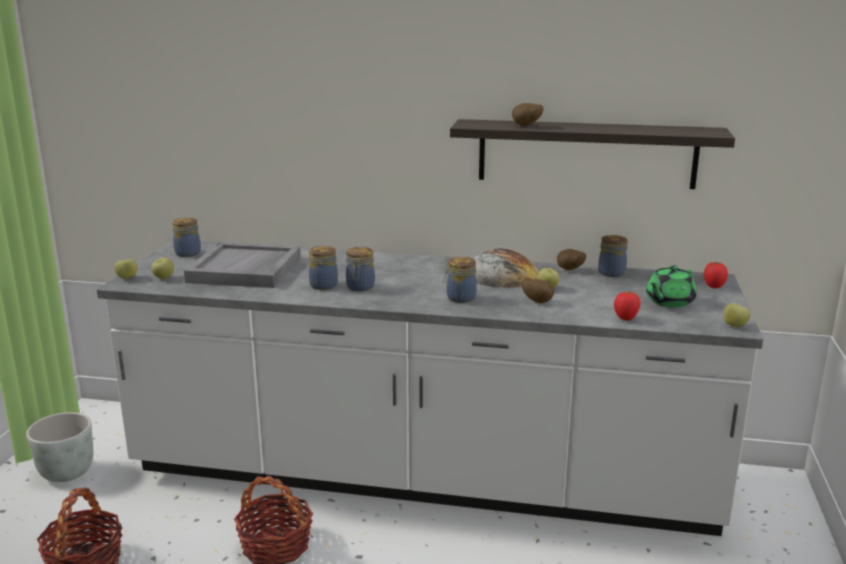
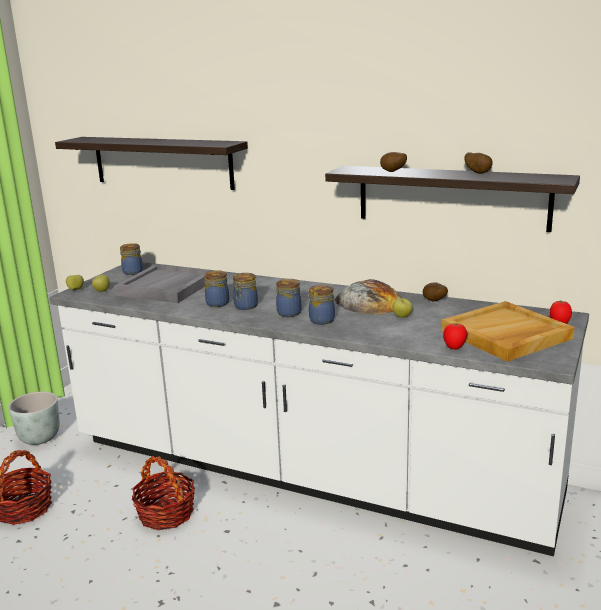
camera: 15 degrees right, 0 degrees up
potato [522,278,554,303] -> potato moved to [464,152,493,174]
jar [598,235,628,277] -> jar moved to [276,279,301,317]
green teapot [646,265,697,308] -> beige tray [441,301,574,362]
apple [723,303,750,327] -> none
none -> shelf [55,137,248,190]

